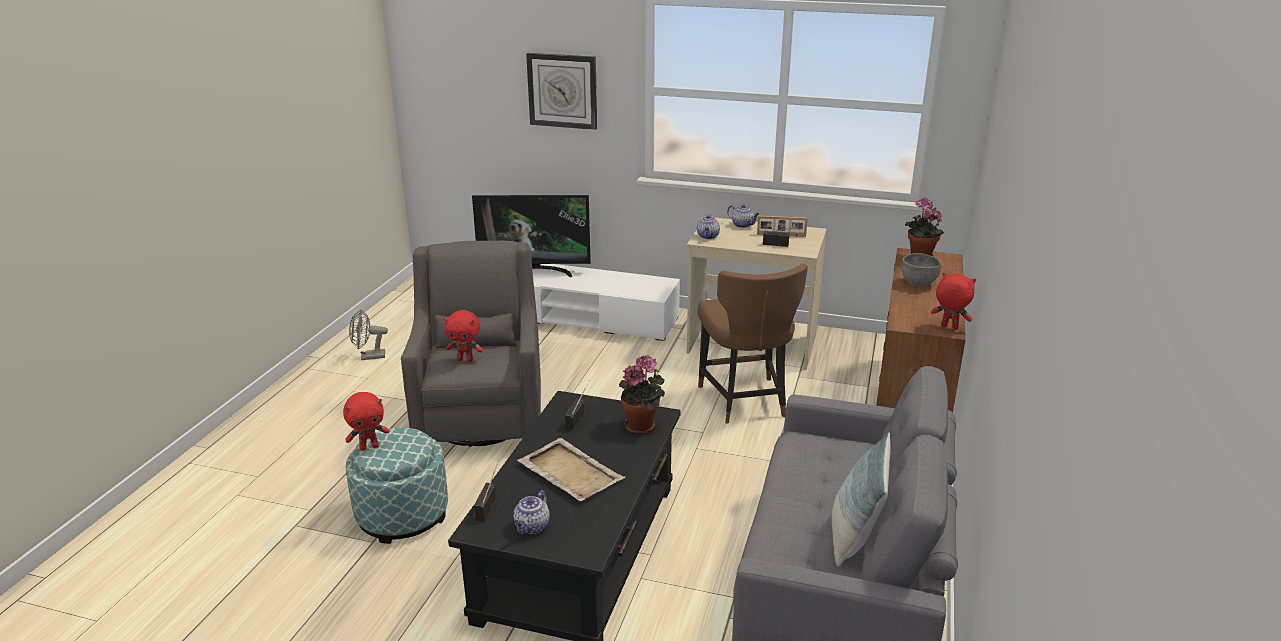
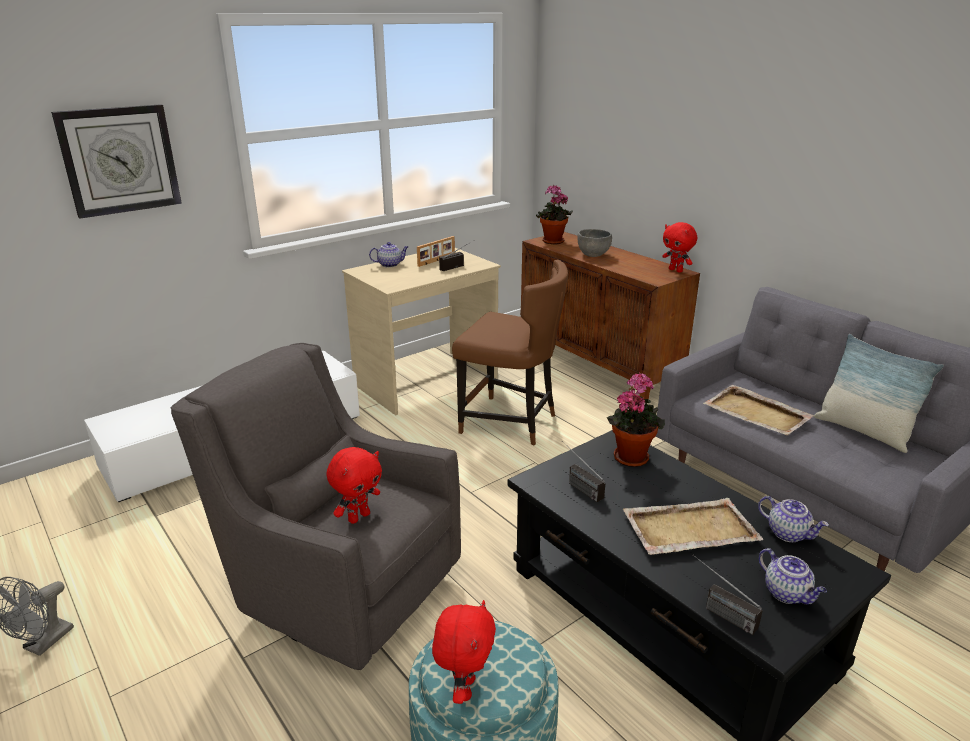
camera: 55 degrees left, 0 degrees up
television [472,195,591,277] -> none
teapot [697,214,720,239] -> teapot moved to [758,496,829,542]
red plush toy [931,273,976,329] -> red plush toy turned 105 degrees counterclockwise [662,222,697,273]
none -> beige tray [703,385,814,436]

